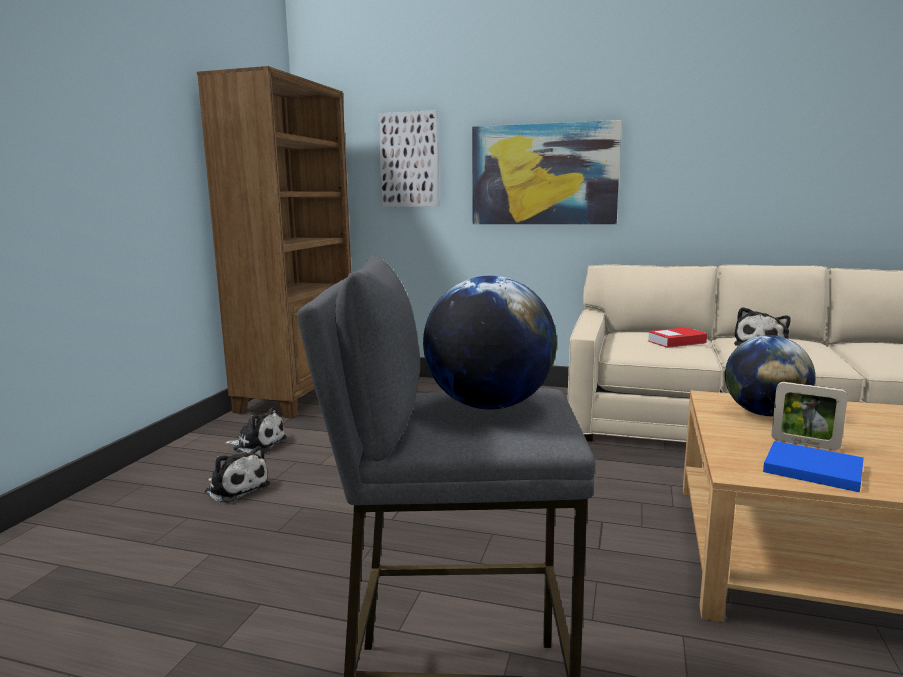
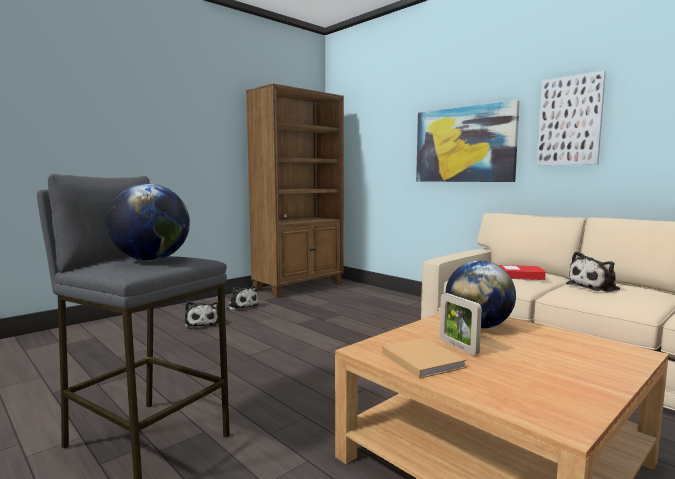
camera: 30 degrees right, 5 degrees down
picture [378,110,439,207] -> picture moved to [537,71,606,166]
blue book [763,441,864,492] -> beige book [382,338,467,379]

